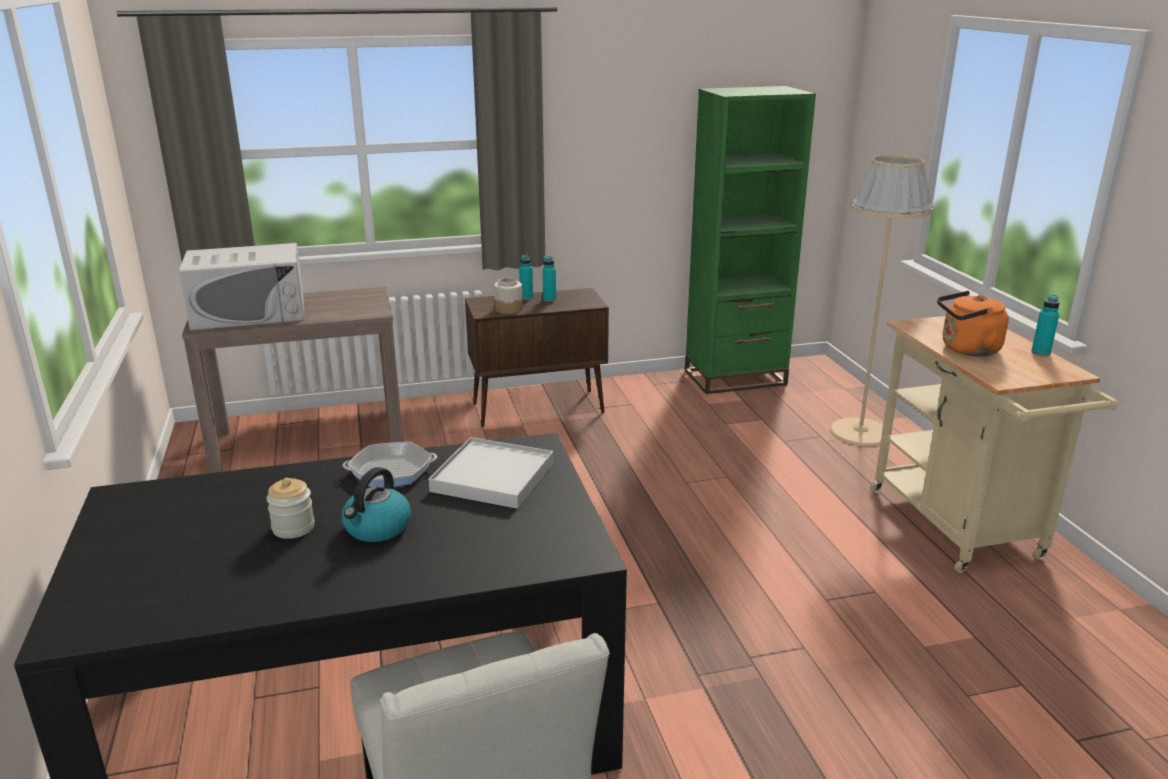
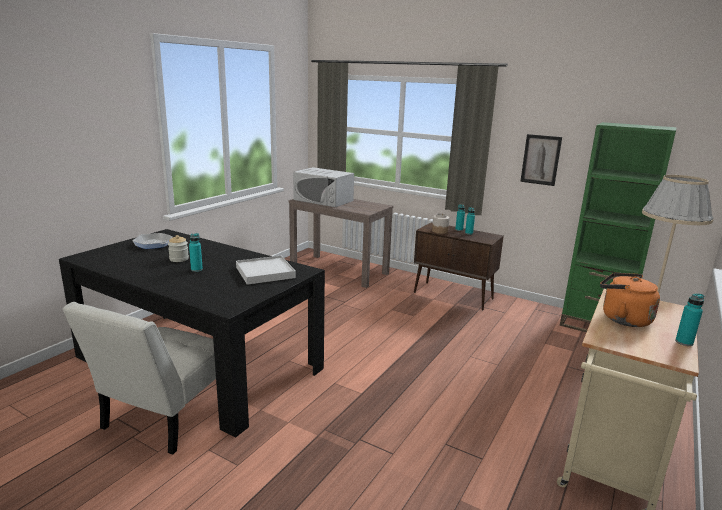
camera: 45 degrees right, 5 degrees down
frying pan [342,441,437,487] -> frying pan moved to [132,233,173,249]
kettle [342,467,411,542] -> turquoise bottle [189,233,203,272]
none -> picture [520,134,562,186]

